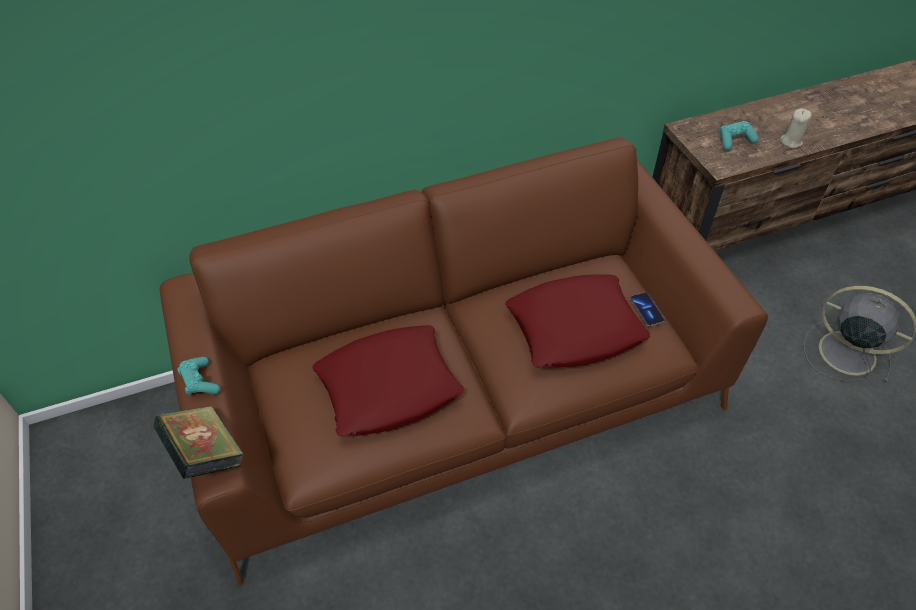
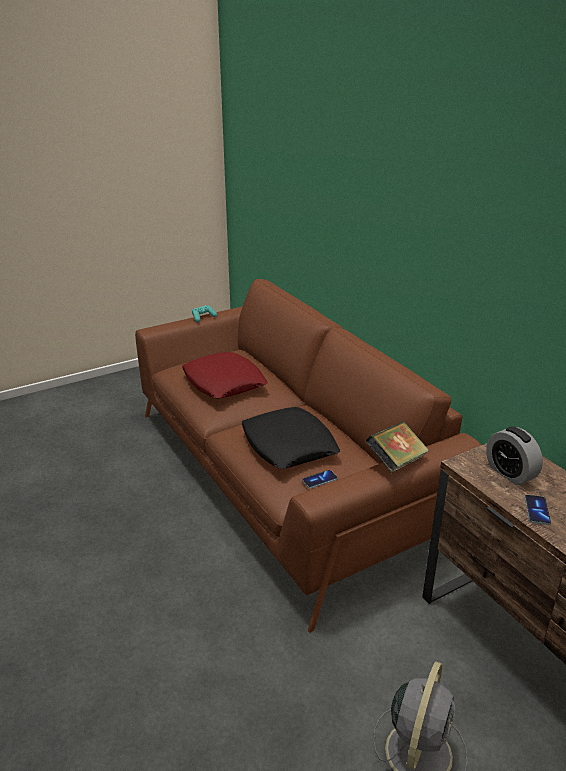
camera: 80 degrees right, 20 degrees down
book [154,406,244,479] -> book moved to [365,421,429,473]
red pillow [505,274,650,368] -> black pillow [242,407,340,469]
turquoise game controller [719,121,758,151] -> alarm clock [486,426,543,485]
beige candle [780,108,812,148] -> phone [525,495,551,525]

